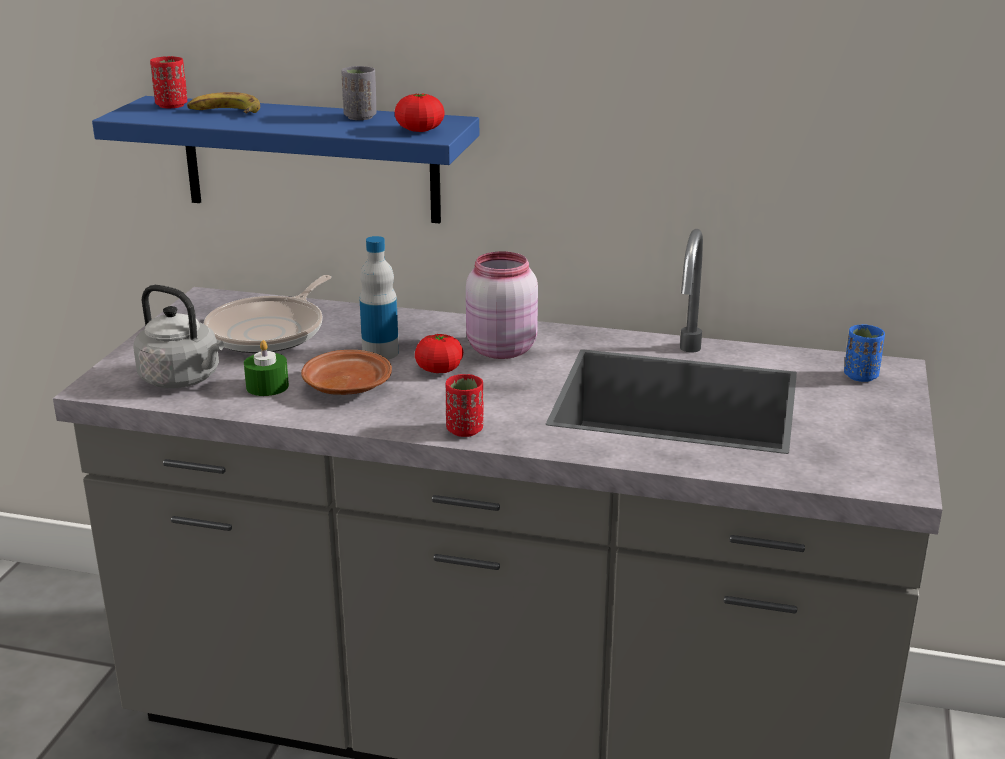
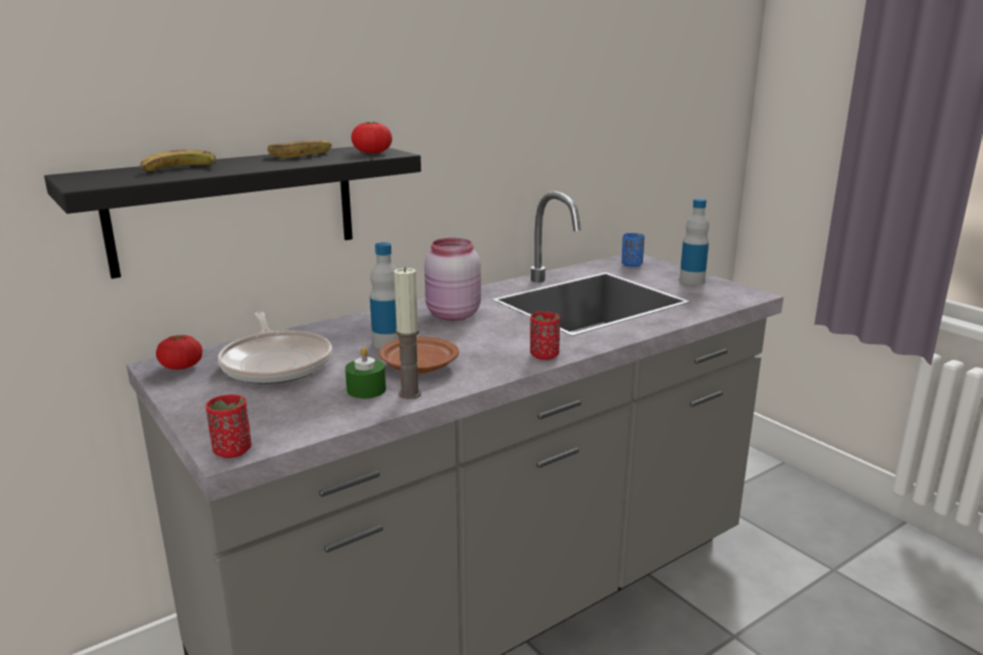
camera: 50 degrees left, 5 degrees down
blue shelf [92,96,479,223] -> black shelf [44,146,421,279]
grey kettle [133,285,224,388] -> none
red cup [150,56,187,108] -> red cup moved to [206,394,252,458]
grey cup [341,66,376,120] -> banana [268,140,332,158]
tomato [415,334,463,373] -> tomato moved to [156,335,203,370]
none -> candle [394,267,421,399]
none -> bottle [679,198,709,285]

